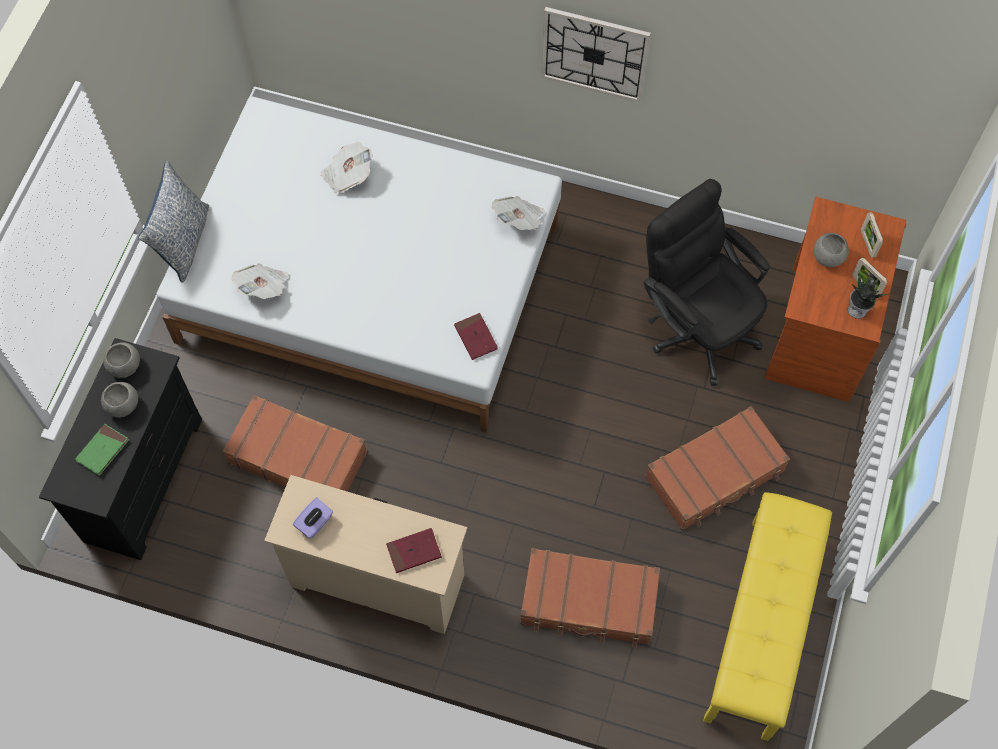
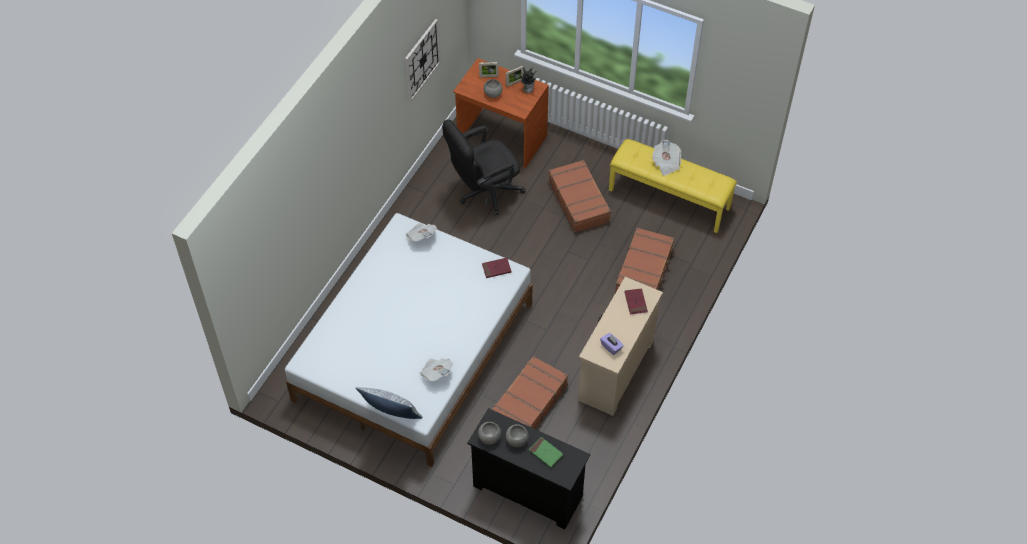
camera: 80 degrees left, 10 degrees down
newspaper [321,142,373,194] -> newspaper moved to [652,140,681,176]
wall clock [541,7,651,102] -> wall clock moved to [405,19,440,102]

